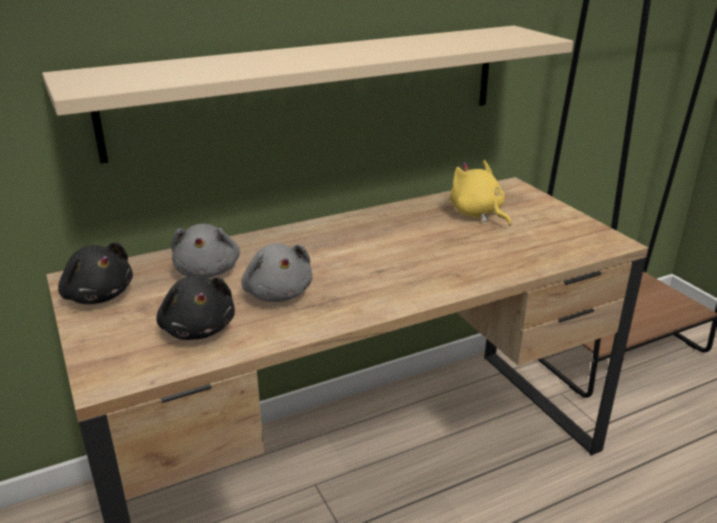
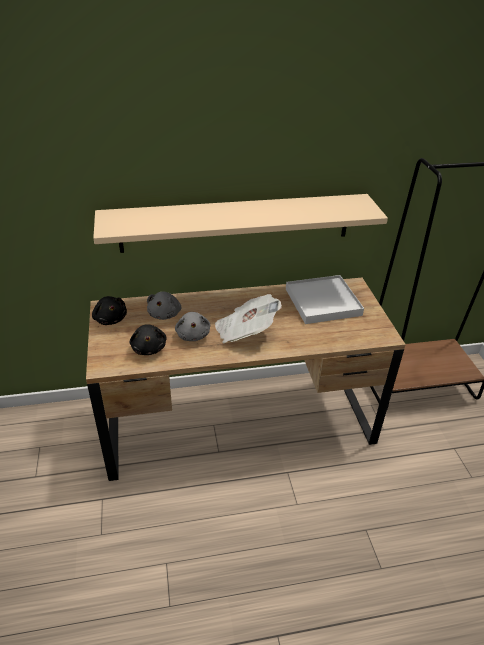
camera: 15 degrees right, 10 degrees up
yellow plush toy [450,160,511,226] -> white tray [286,275,364,324]
none -> newspaper [215,294,282,344]

